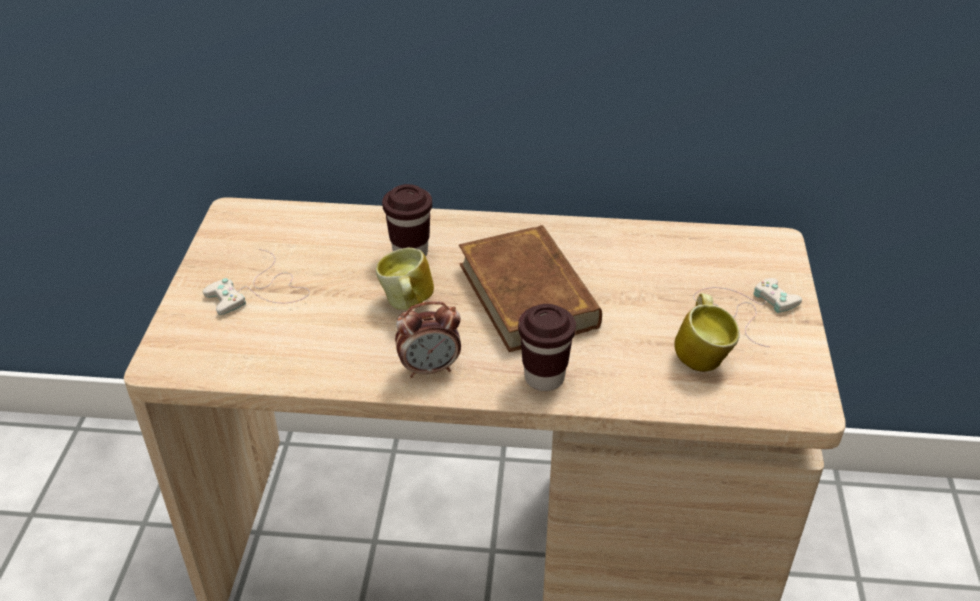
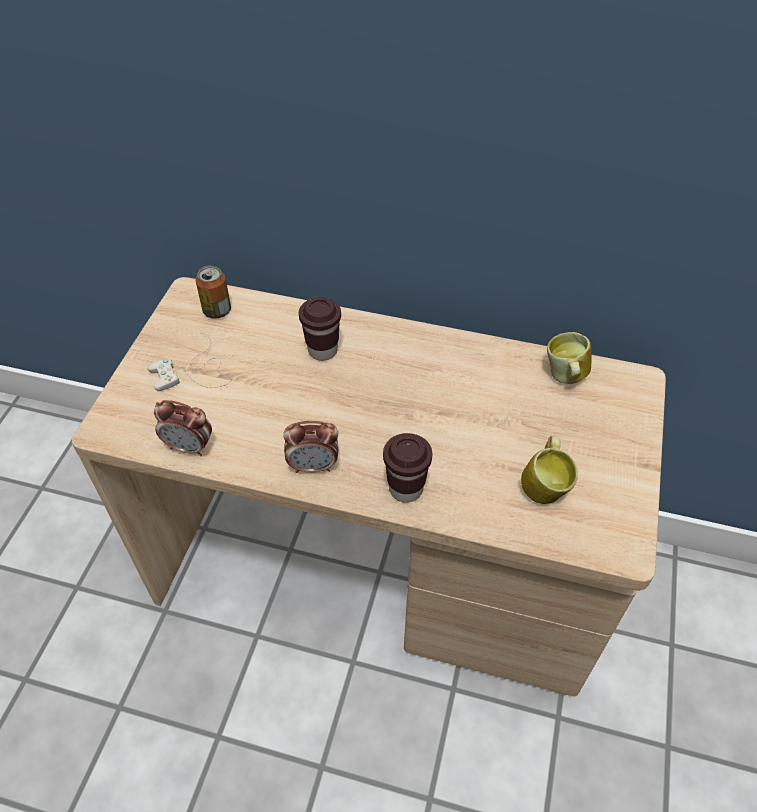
camera: 10 degrees right, 10 degrees up
mug [376,247,434,310] -> mug moved to [547,332,592,384]
brown book [459,225,602,352] -> none
white game controller [693,278,802,347] -> none
none -> alarm clock [154,400,212,456]
none -> can [196,265,231,319]

